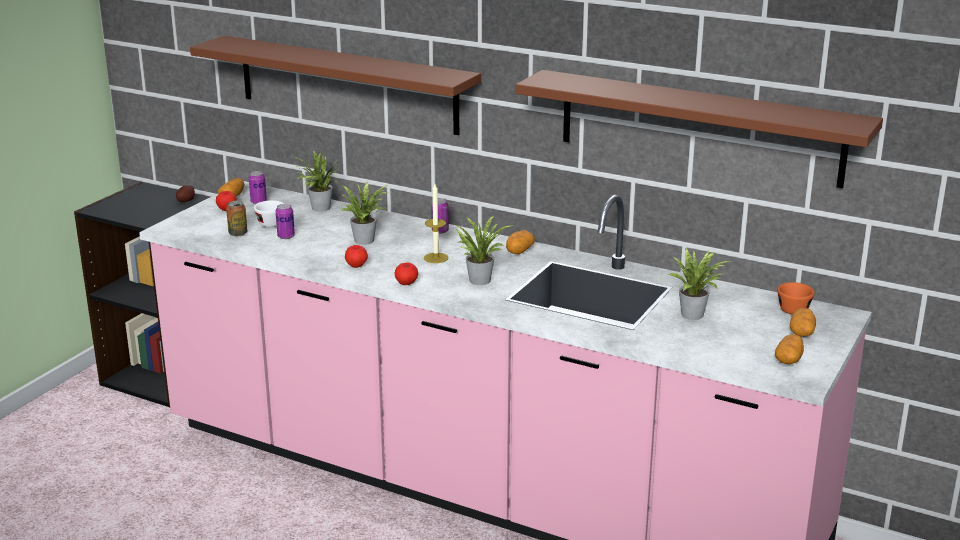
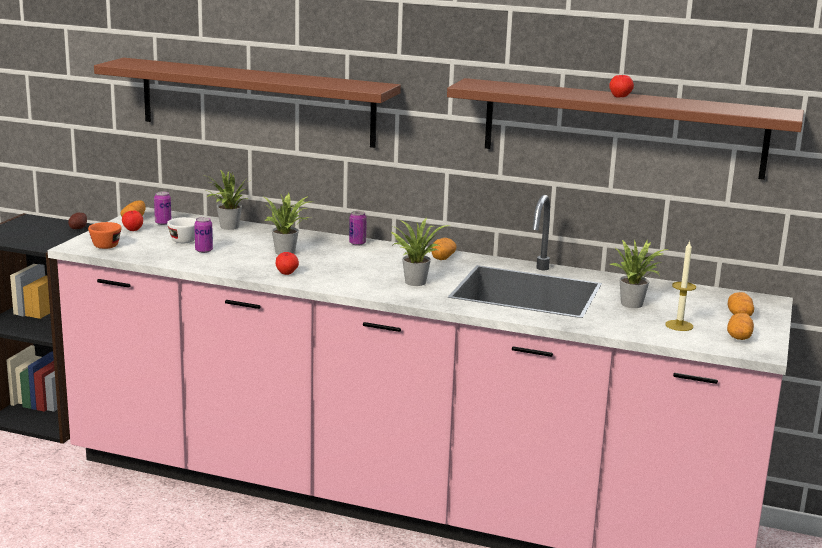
camera: 10 degrees left, 5 degrees down
can [226,201,248,236] -> none
apple [395,262,418,285] -> apple moved to [609,75,634,97]
candle [424,184,448,263] -> candle moved to [665,241,696,331]
orange cup [777,282,815,315] -> orange cup moved to [88,222,122,249]

